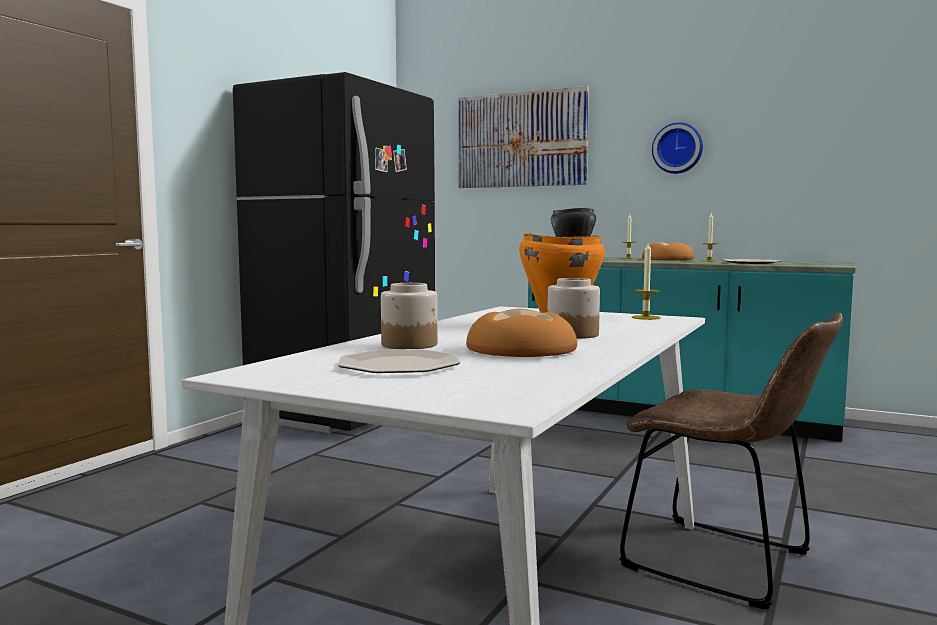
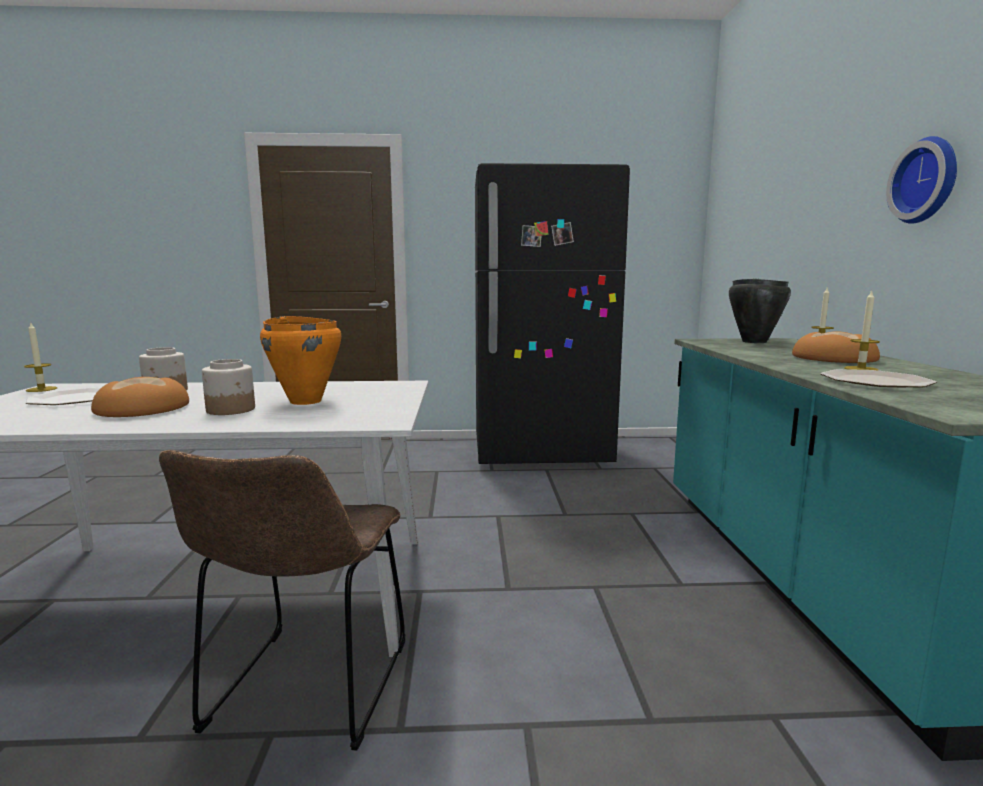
camera: 60 degrees right, 5 degrees up
picture [458,86,589,188] -> none
candle [632,243,661,320] -> candle moved to [24,323,57,392]

